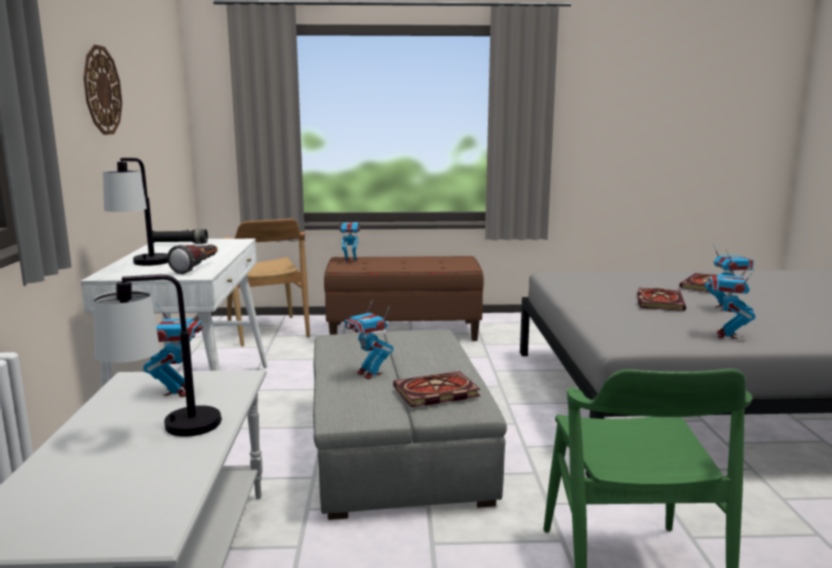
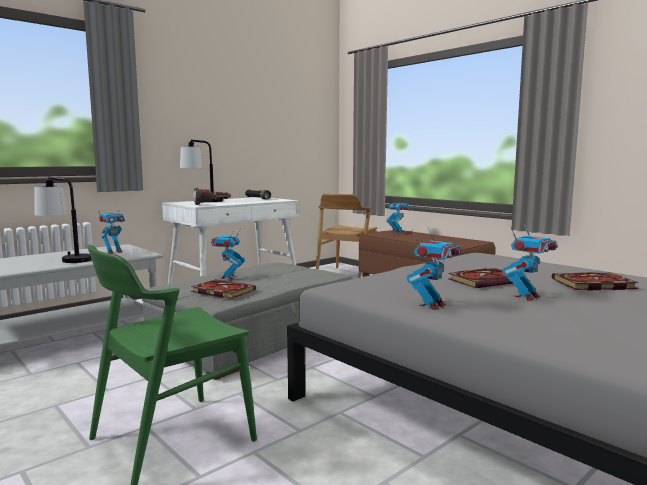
camera: 50 degrees right, 5 degrees down
wall clock [83,45,122,135] -> none
toy robot [709,264,755,339] -> toy robot turned 150 degrees clockwise [407,228,461,310]

